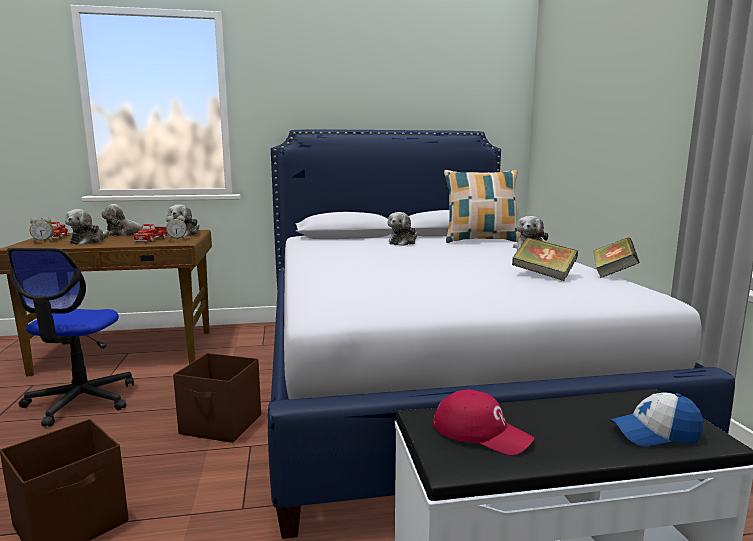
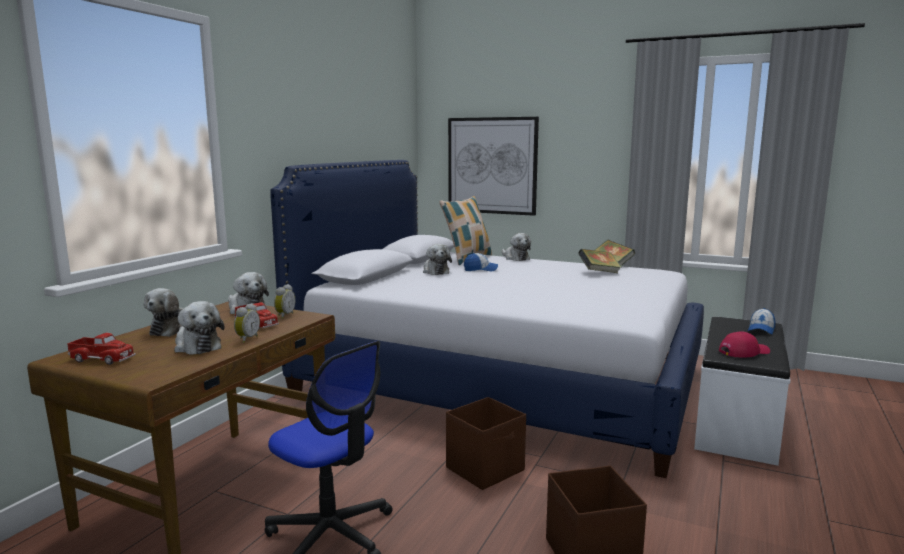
camera: 55 degrees left, 0 degrees up
alarm clock [30,217,54,243] -> alarm clock moved to [234,303,260,343]
none -> picture [448,117,539,216]
none -> cap [464,253,498,272]

